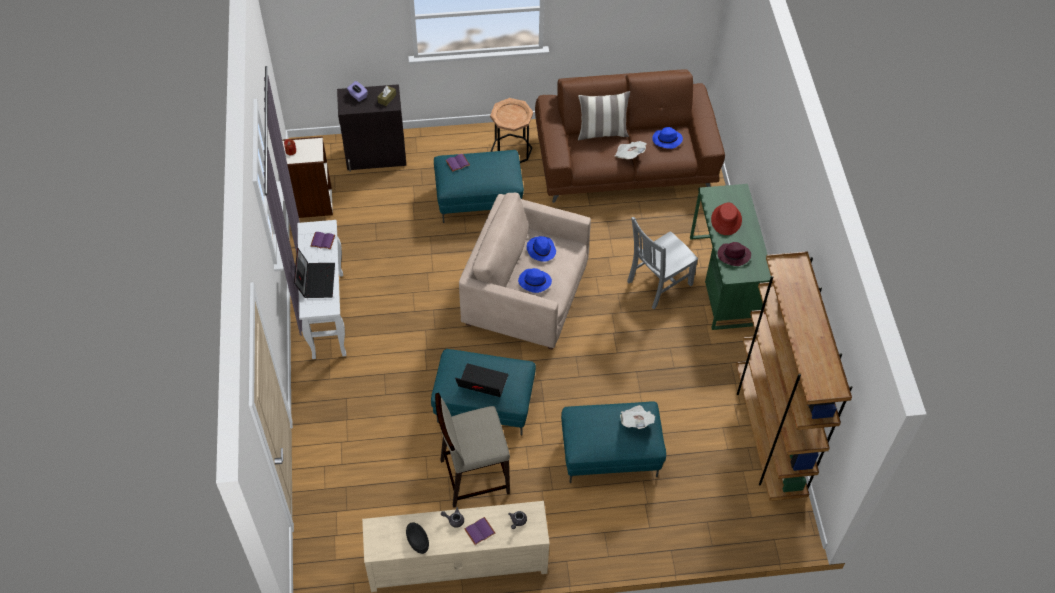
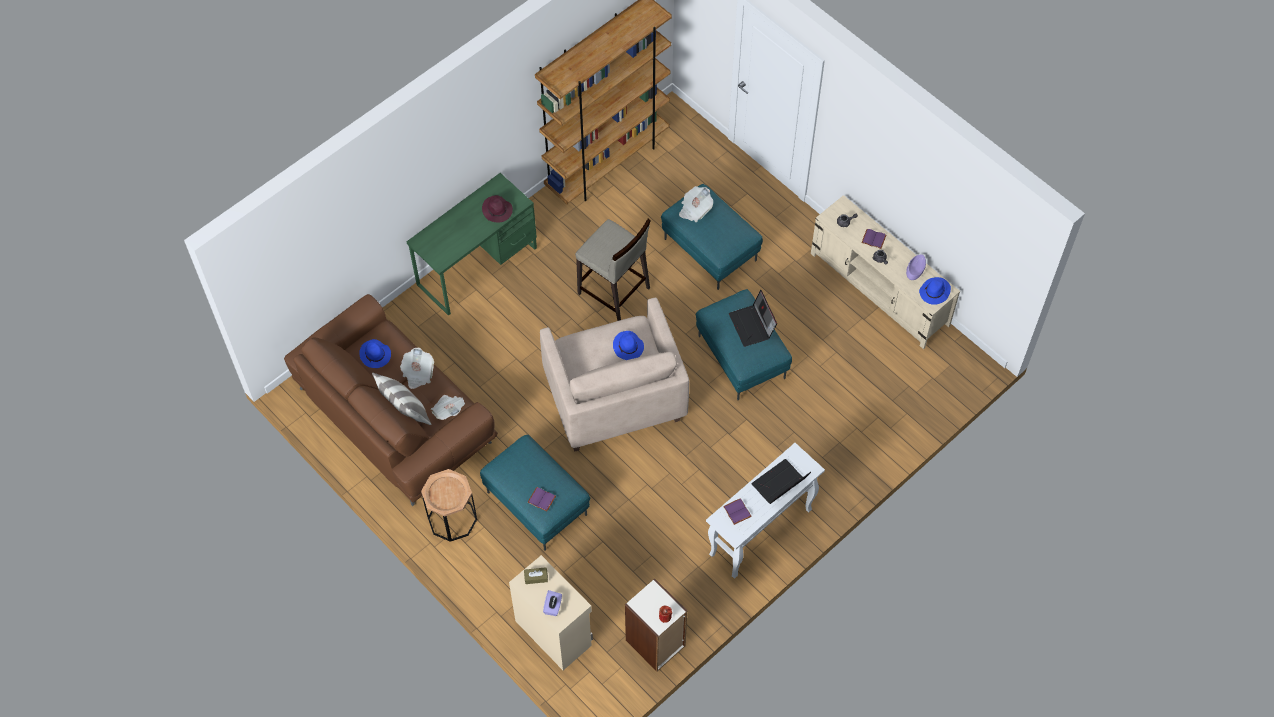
camera: 125 degrees left, 5 degrees up
black cabinet [337,84,406,171] -> beige cabinet [509,555,593,670]
black bowl [406,522,429,554] -> purple bowl [906,254,926,280]
beige stool [435,393,510,508] -> beige stool moved to [575,219,651,321]
blue hat [527,236,556,262] -> blue hat moved to [919,277,951,305]
grey chair [627,217,698,309] -> none
red hat [711,203,742,235] -> none
none -> newspaper [431,395,465,420]

